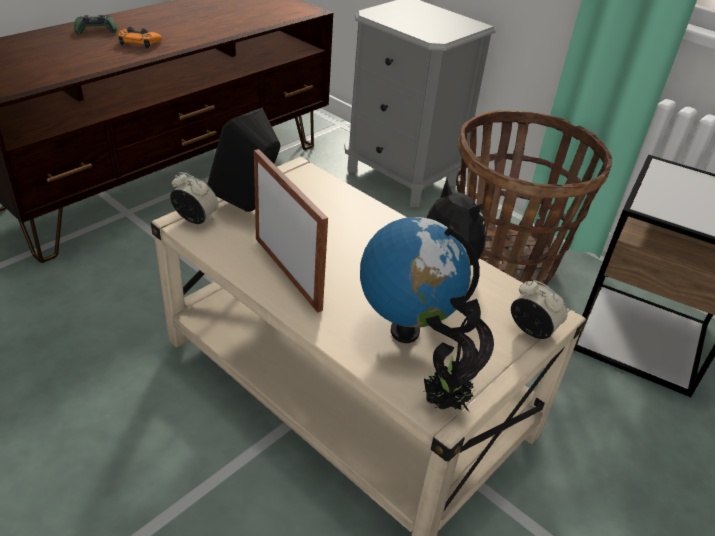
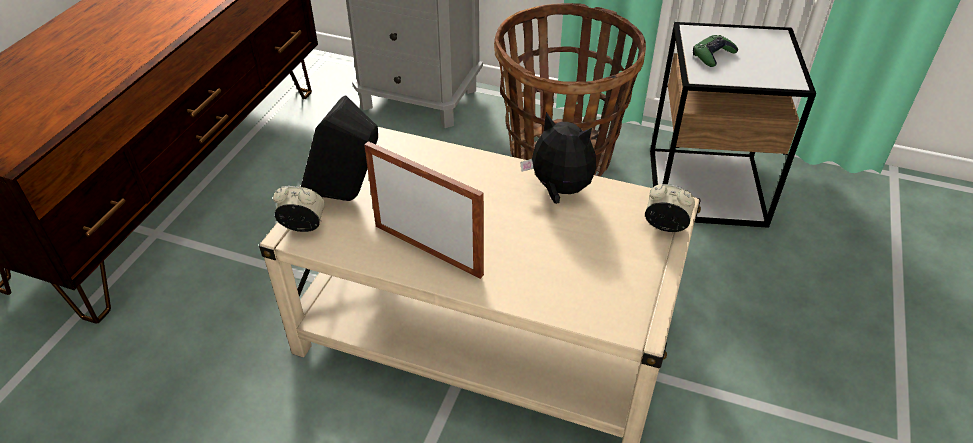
camera: 20 degrees left, 5 degrees up
green game controller [74,15,117,35] -> green game controller moved to [693,35,738,67]
orange game controller [118,27,162,49] -> none
globe [360,217,480,343] -> none
potted plant [423,295,494,411] -> none

